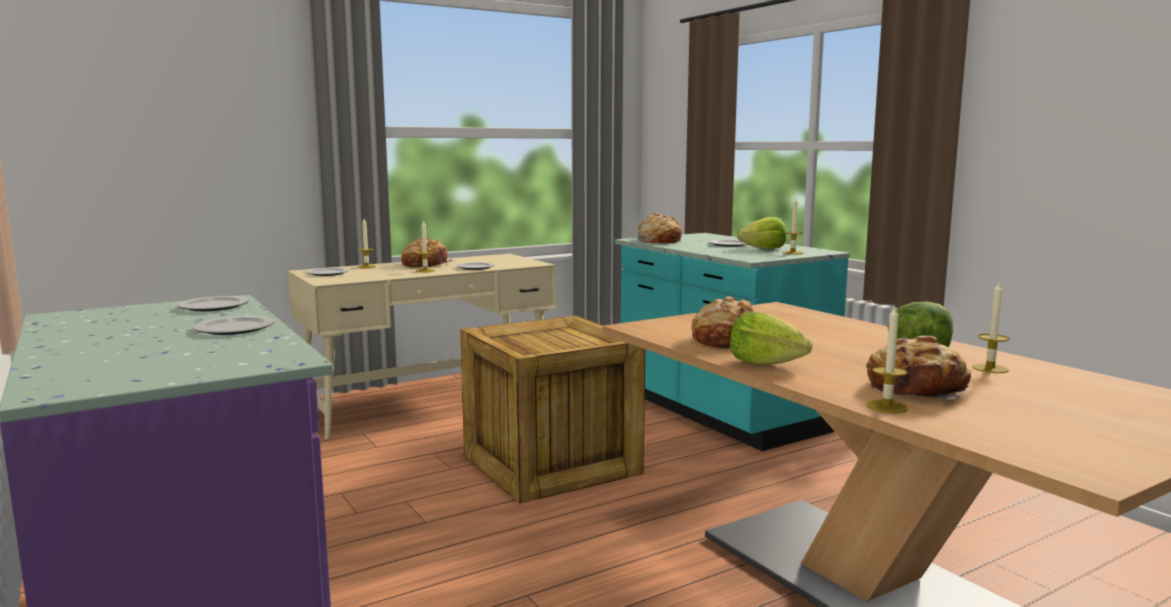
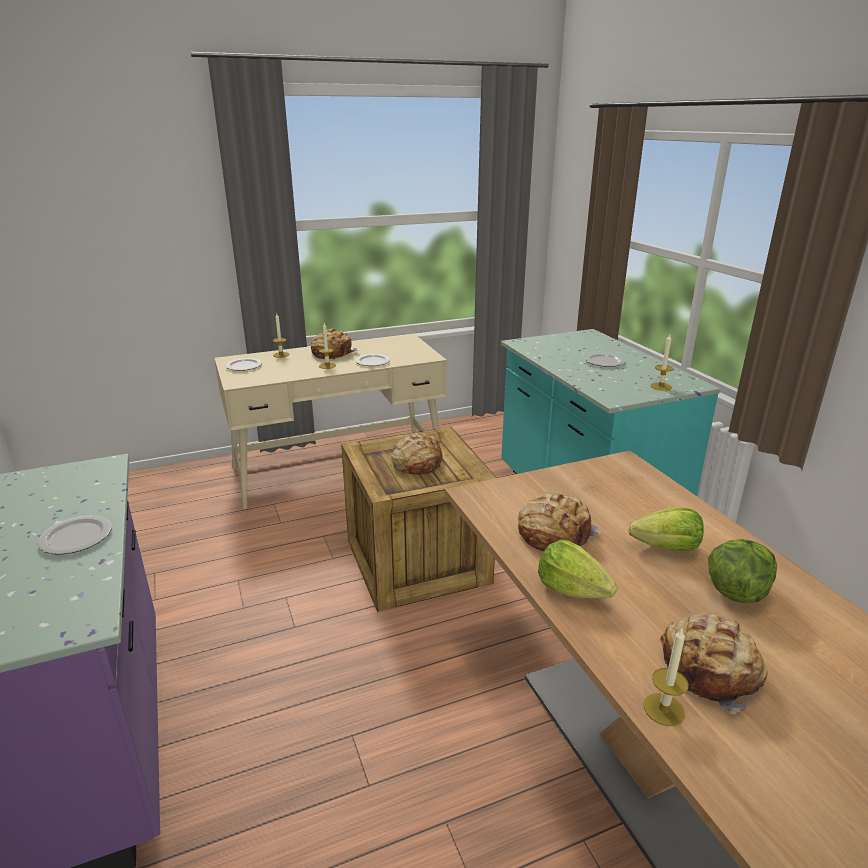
camera: 10 degrees right, 15 degrees up
plate [177,296,249,311] -> none
bread [638,213,682,243] -> bread moved to [391,433,443,475]
lettuce [737,217,787,249] -> lettuce moved to [628,507,704,551]
candle [972,283,1009,373] -> none

